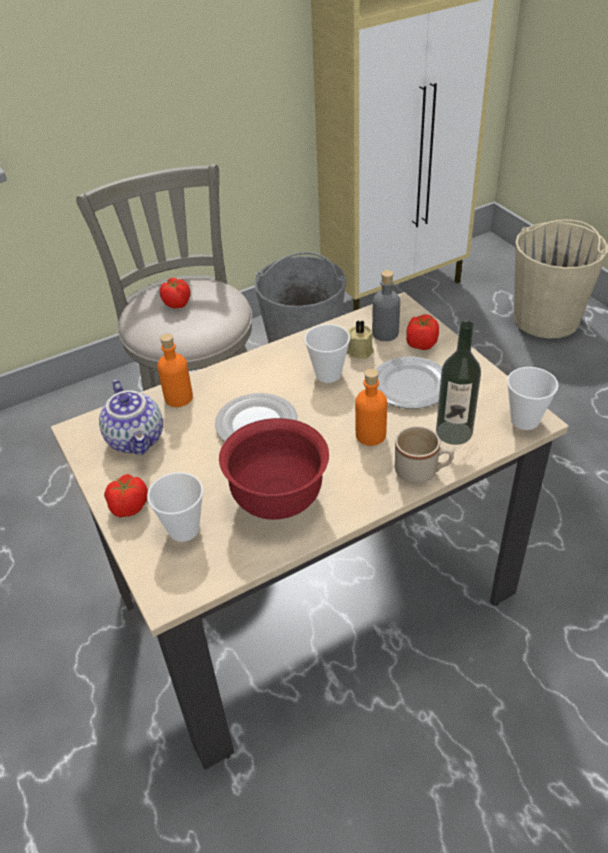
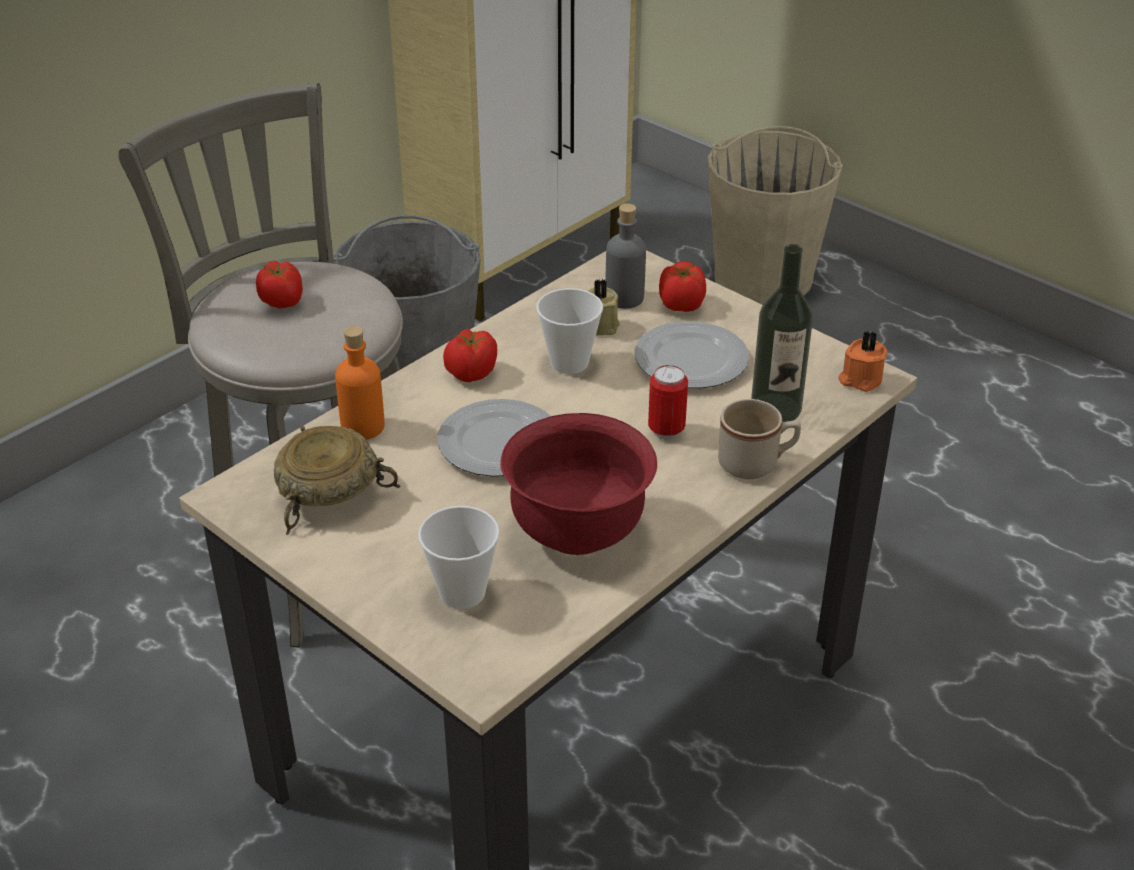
camera: 20 degrees left, 5 degrees down
teapot [99,379,163,455] -> beige bowl [274,425,400,535]
tomato [104,474,148,517] -> tomato moved to [443,328,497,382]
orange bottle [355,369,387,446] -> can [648,365,688,440]
cup [507,367,559,430] -> orange candle [838,331,888,392]

